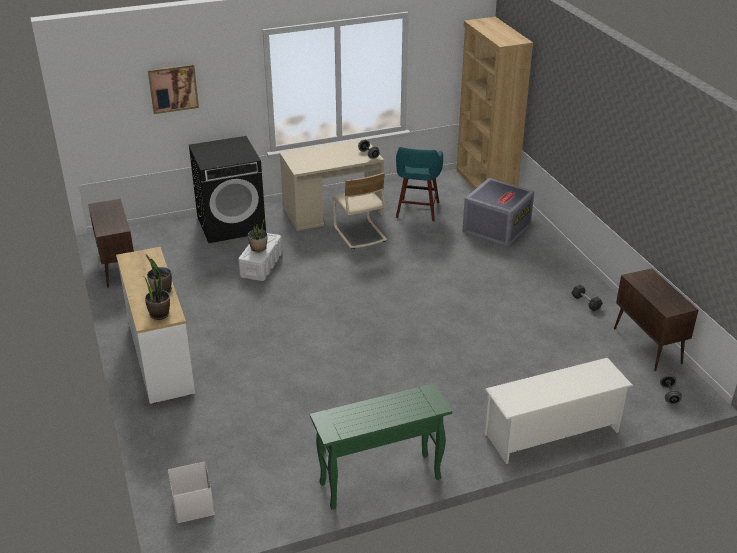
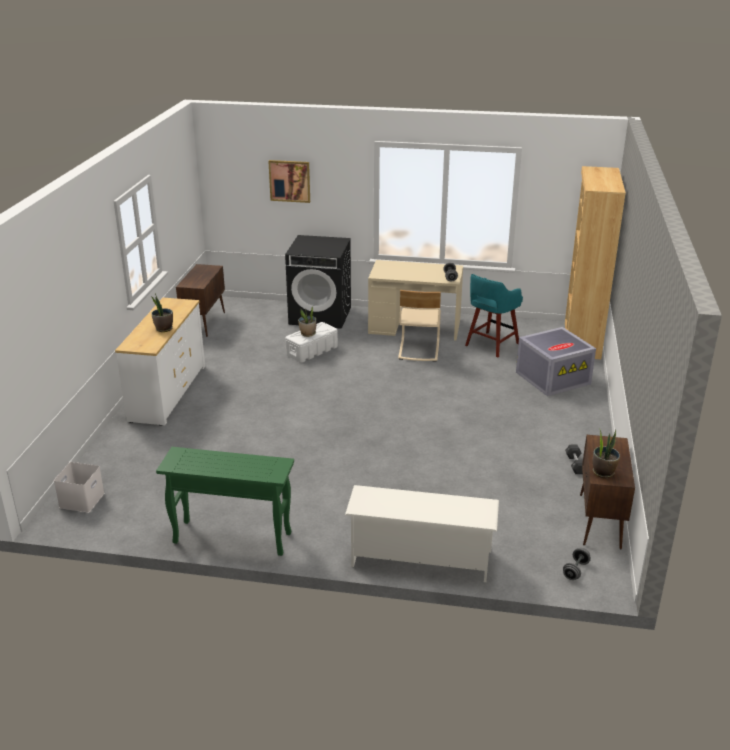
camera: 30 degrees right, 5 degrees down
potted plant [145,273,170,320] -> potted plant moved to [593,428,620,478]

